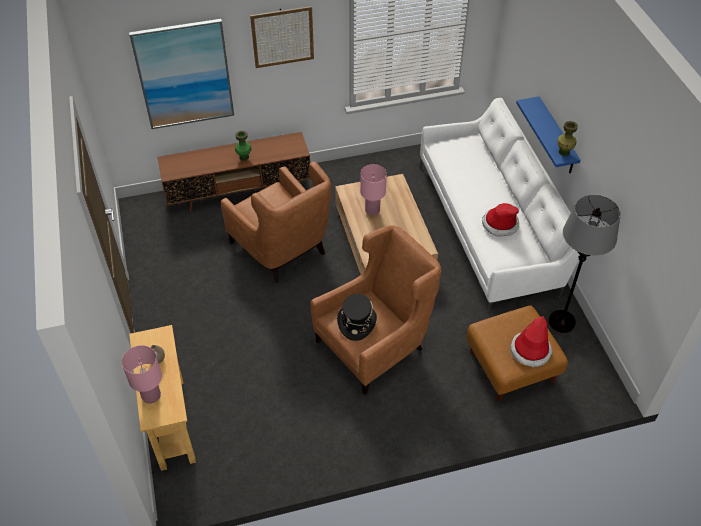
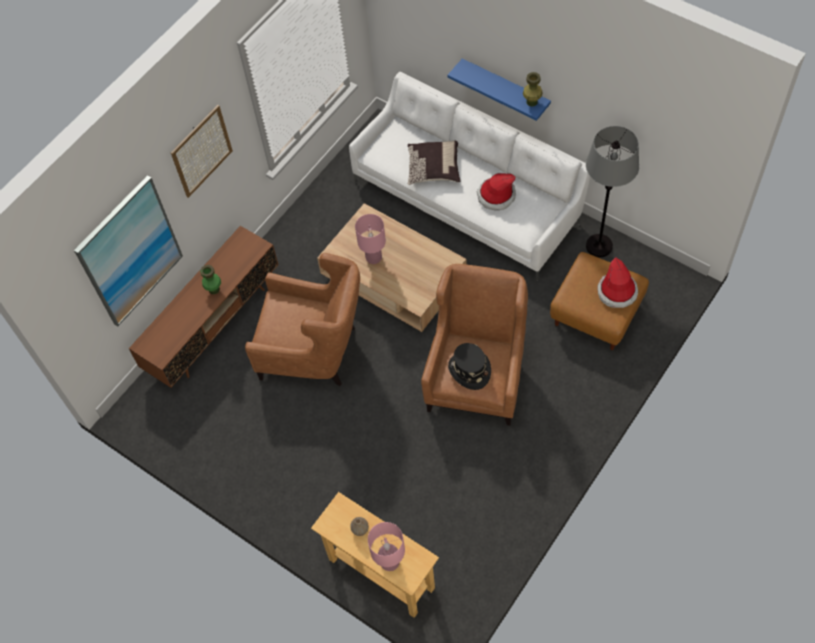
camera: 35 degrees left, 10 degrees up
none -> pillow [407,140,460,185]

